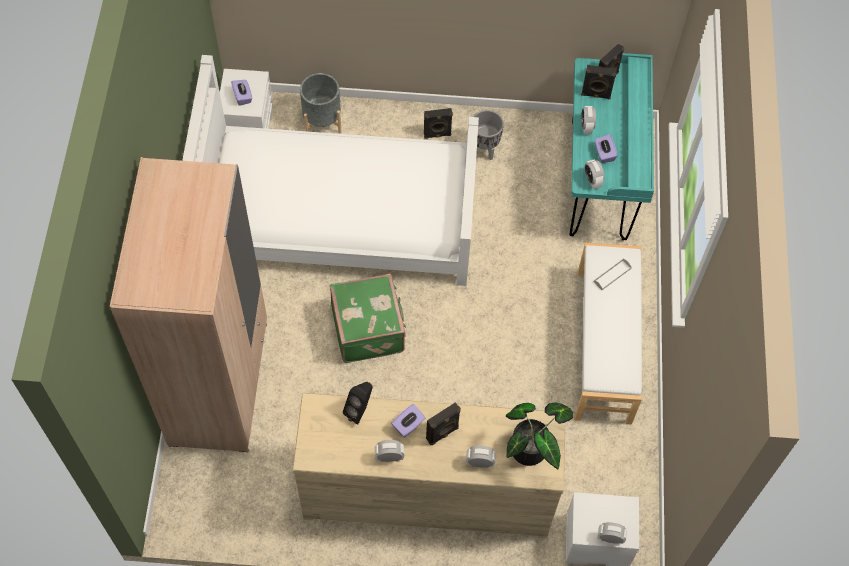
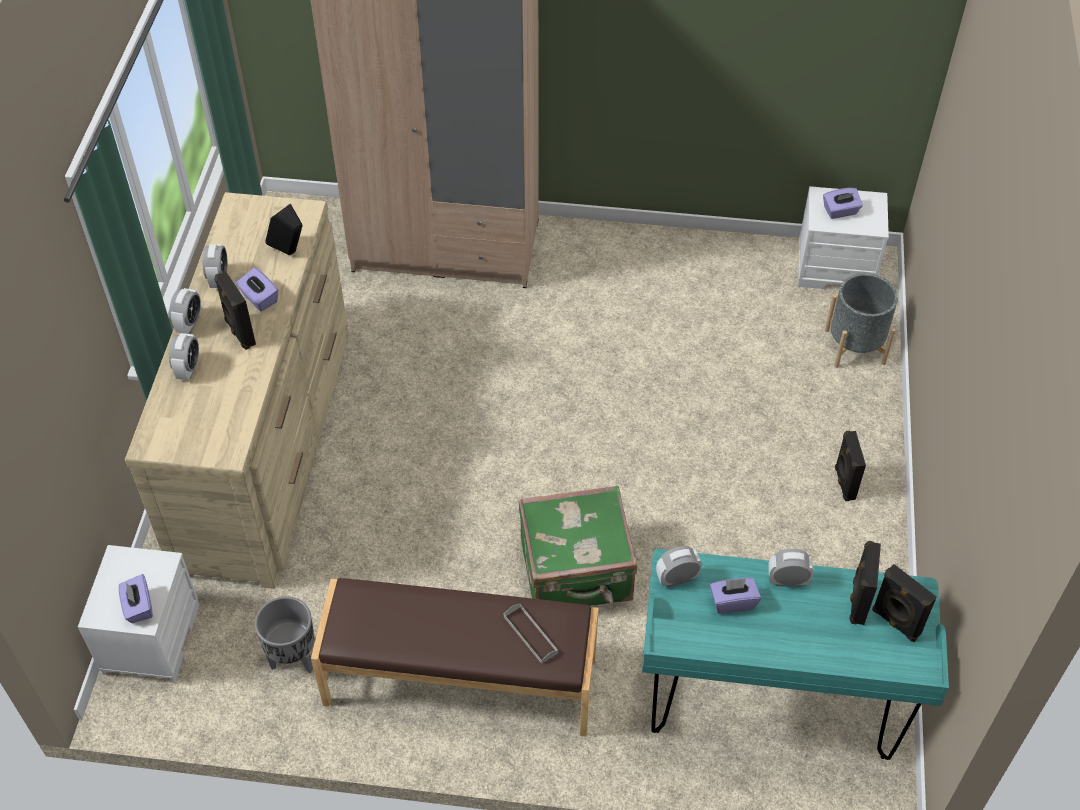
camera: 95 degrees right, 10 degrees down
white bed [182,55,479,286] -> none
green suitcase [330,274,406,363] -> green suitcase moved to [518,485,637,606]
grey planter [473,110,504,160] -> grey planter moved to [255,596,314,673]
potted plant [506,402,573,469] -> none
white bench [575,243,642,425] -> brown bench [311,578,599,737]
alarm clock [597,522,627,544] -> alarm clock moved to [169,288,201,334]
none -> purple tissue box [119,574,153,623]

